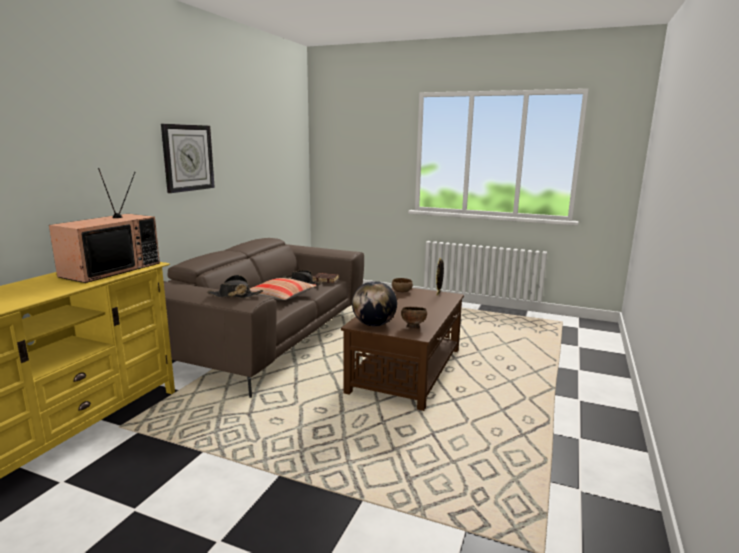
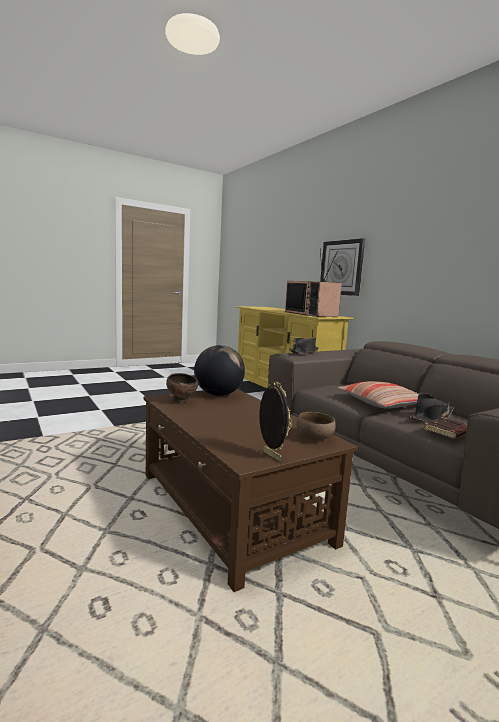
camera: 125 degrees right, 5 degrees down
wall clock [161,124,215,193] -> wall clock moved to [320,238,365,296]

